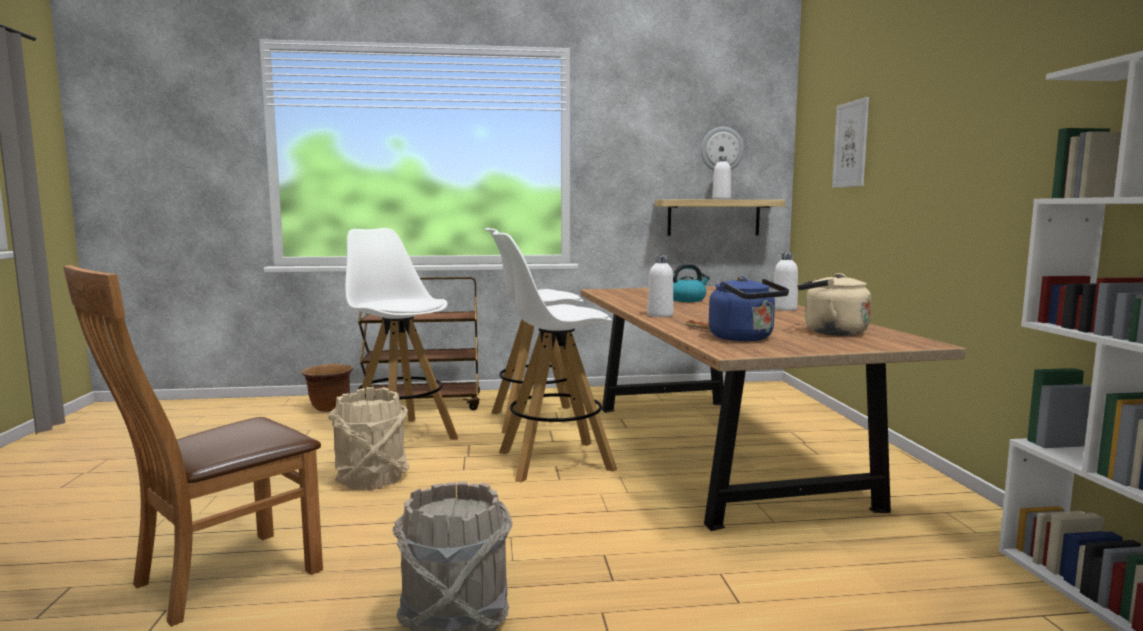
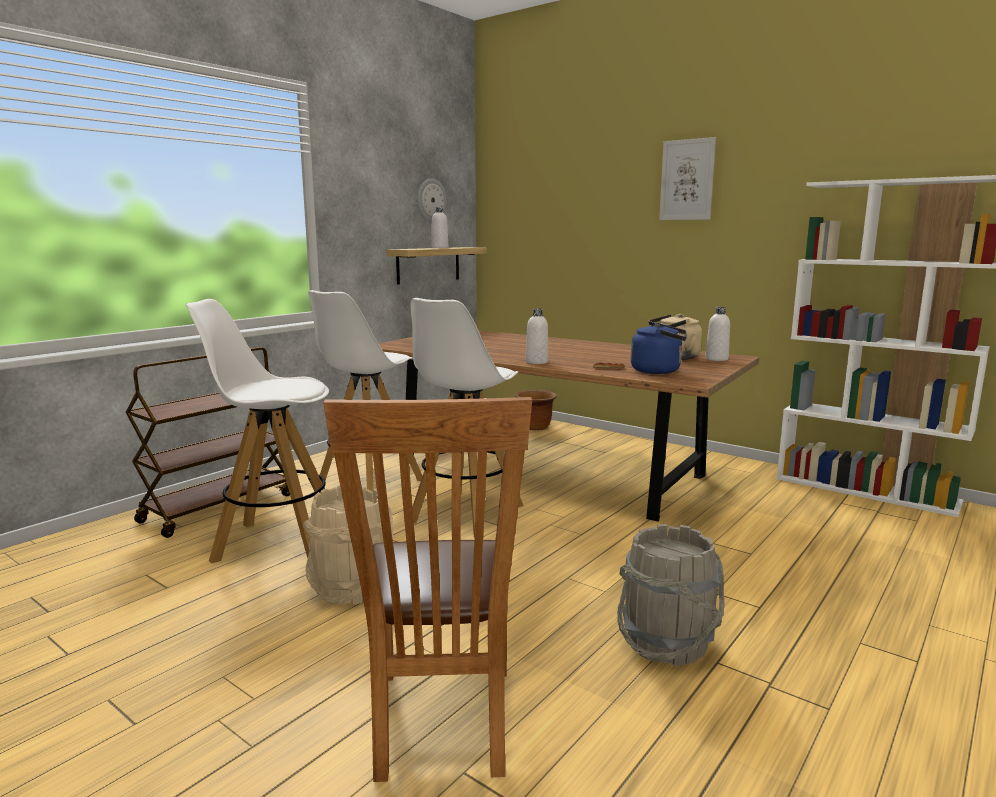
camera: 45 degrees left, 5 degrees up
brown planter [301,364,353,412] -> brown planter moved to [515,390,557,430]
kettle [673,264,710,302] -> none
white bottle [773,252,798,311] -> white bottle moved to [705,307,730,361]
picture [832,97,869,188] -> picture moved to [659,137,716,220]

